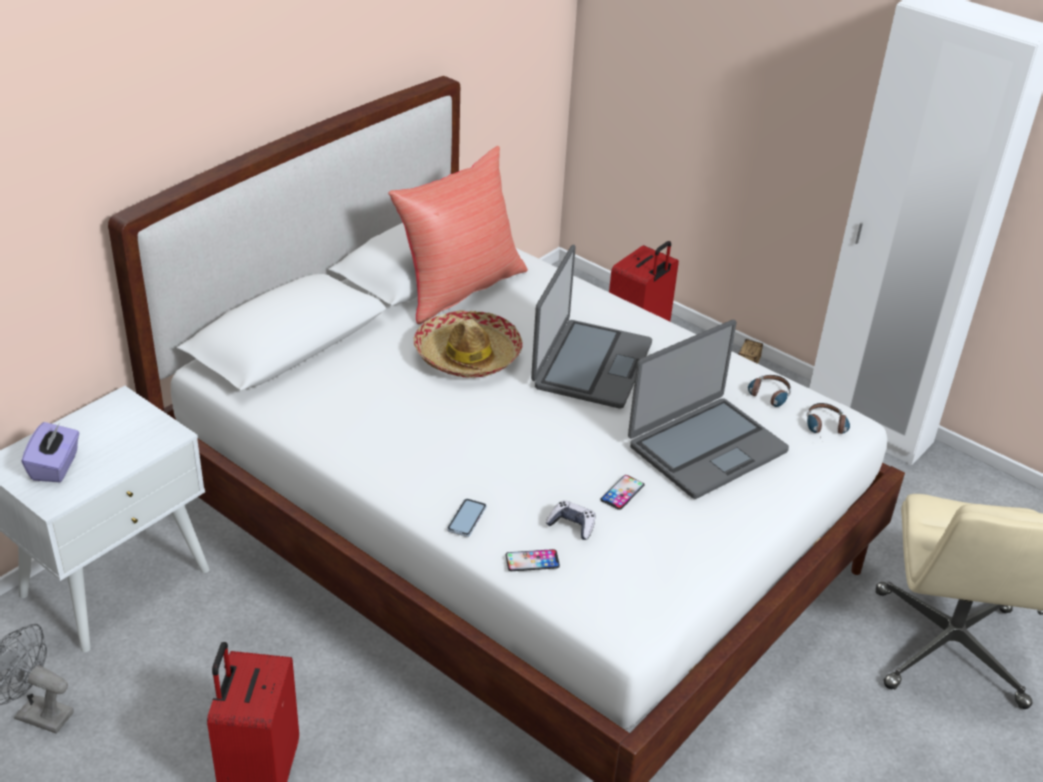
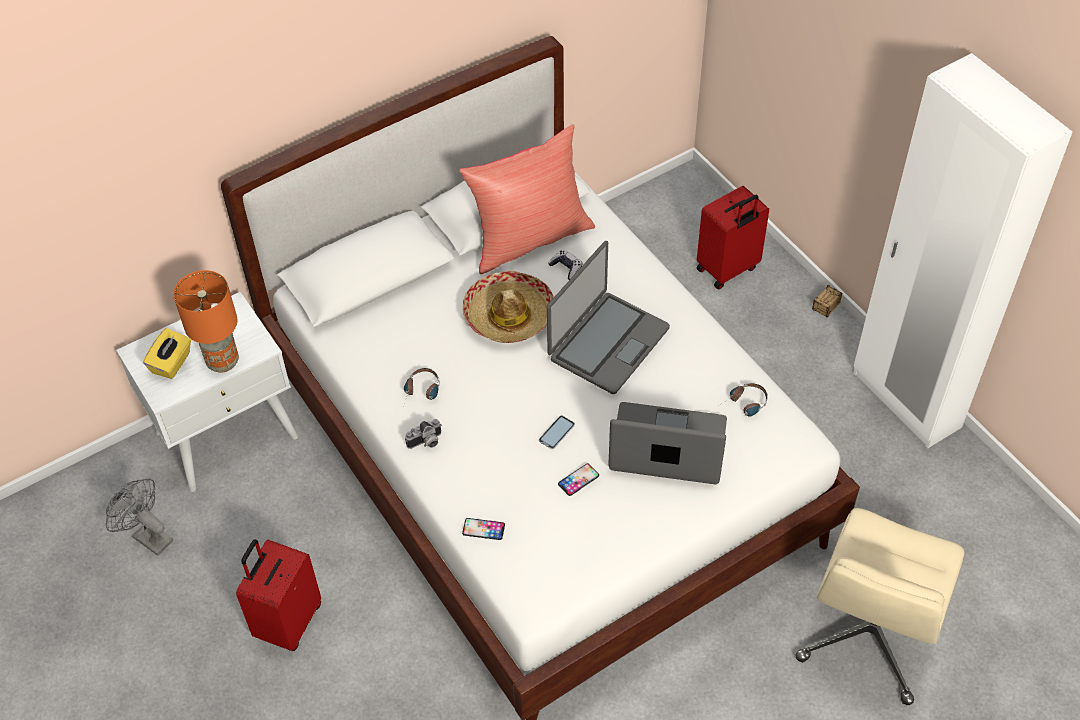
camera: 20 degrees right, 15 degrees up
purple tissue box [22,422,79,482] -> yellow tissue box [143,328,191,379]
phone [447,499,487,537] -> phone moved to [539,415,575,449]
game controller [545,500,595,540] -> game controller moved to [548,250,582,280]
laptop [628,320,789,499] -> laptop turned 150 degrees counterclockwise [608,402,727,484]
headphones [806,403,850,438] -> headphones moved to [404,368,440,400]
none -> orange table lamp [173,270,239,373]
none -> camera [405,419,442,449]

